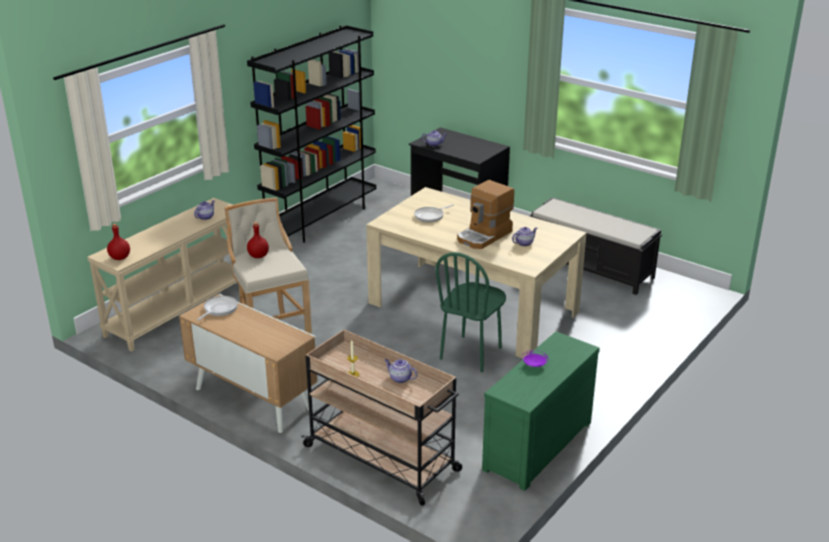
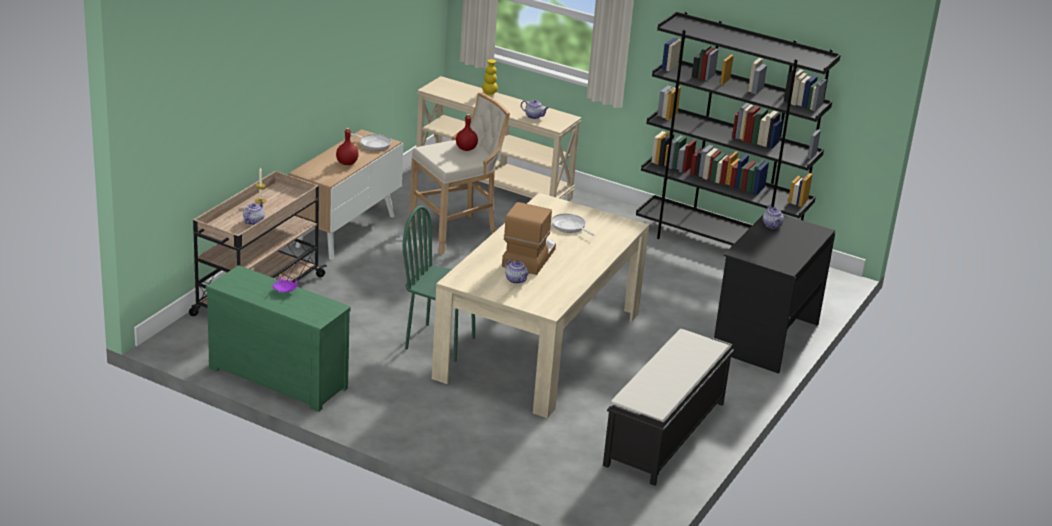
camera: 80 degrees right, 0 degrees up
red bottle [107,224,130,260] -> red bottle moved to [336,128,359,165]
coffee machine [457,180,514,249] -> coffee machine turned 75 degrees clockwise [502,202,556,275]
none -> yellow vase [482,59,498,95]

